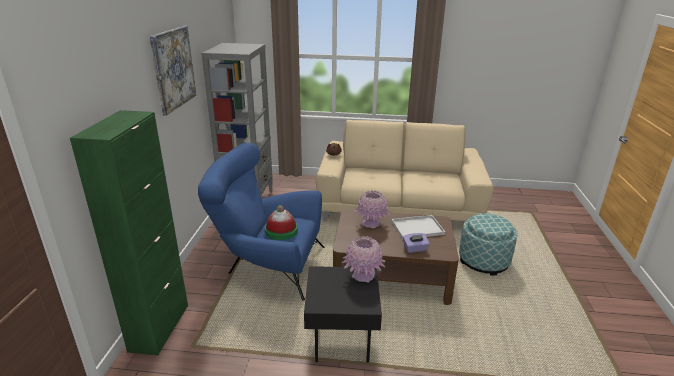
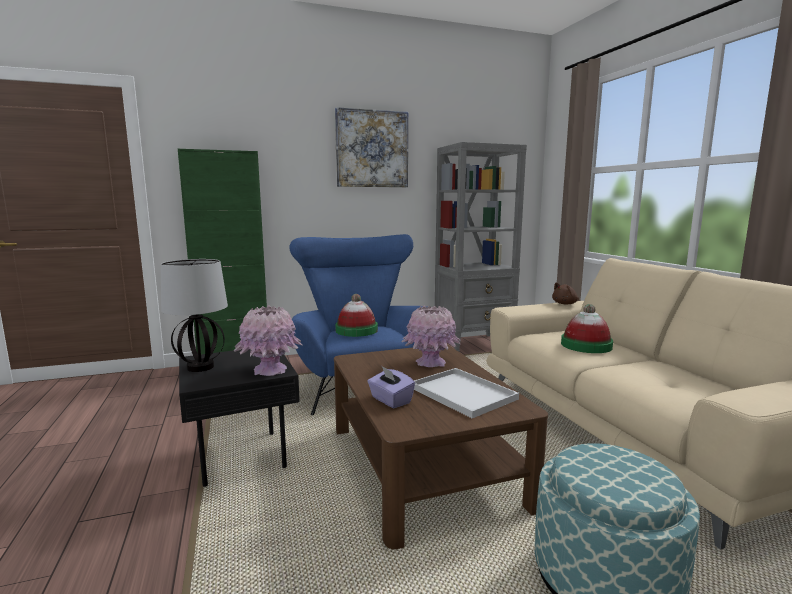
camera: 65 degrees right, 15 degrees down
none -> table lamp [161,259,228,372]
none -> hat [561,304,613,353]

